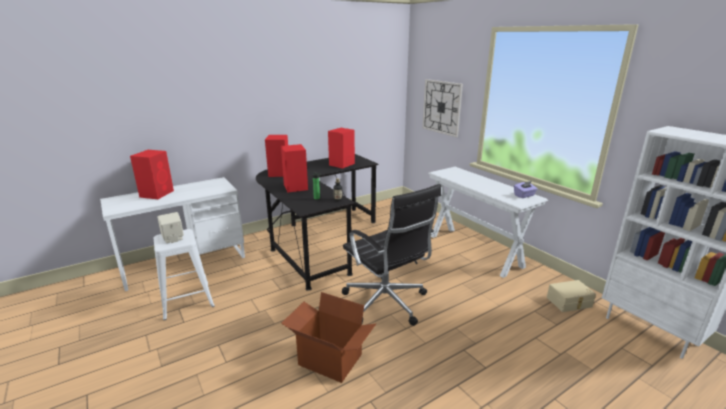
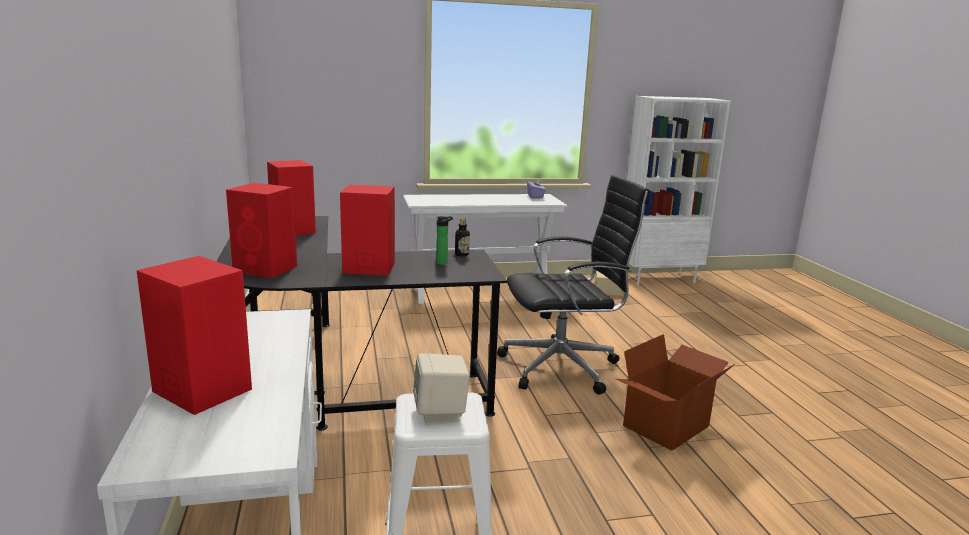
camera: 70 degrees left, 5 degrees down
wall clock [422,79,463,137] -> none

